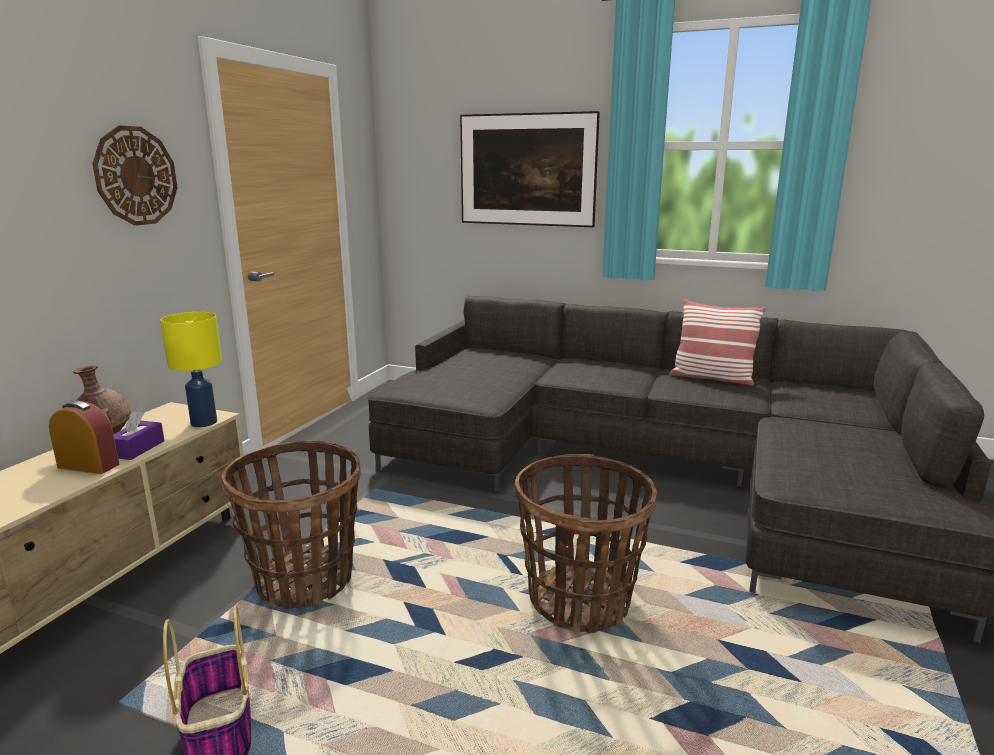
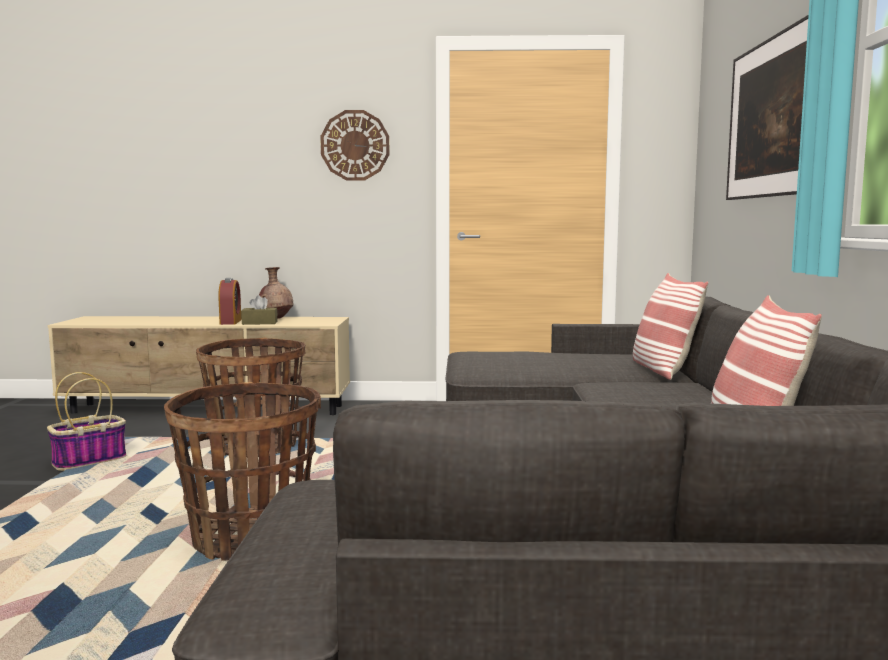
camera: 70 degrees right, 10 degrees down
purple tissue box [114,411,165,460] -> brown tissue box [241,295,278,325]
yellow table lamp [160,312,222,427] -> none
none -> pillow [633,273,708,380]

